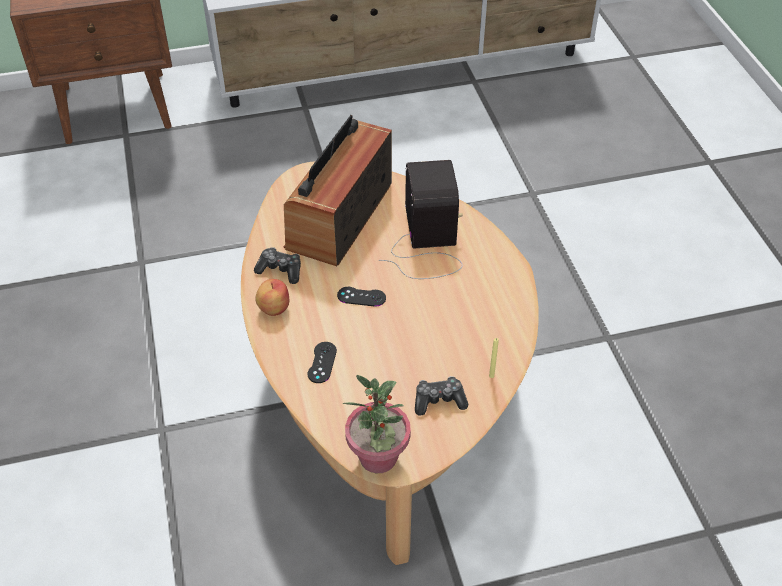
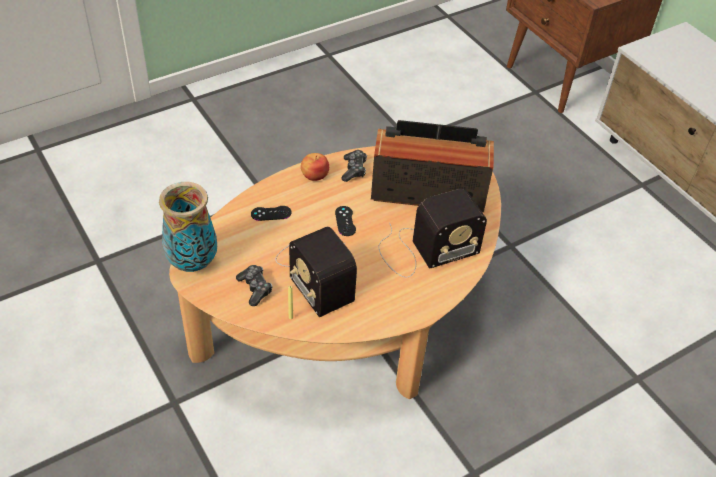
camera: 70 degrees right, 0 degrees up
potted plant [343,375,411,473] -> vase [159,182,217,272]
none -> radio [275,226,357,317]

